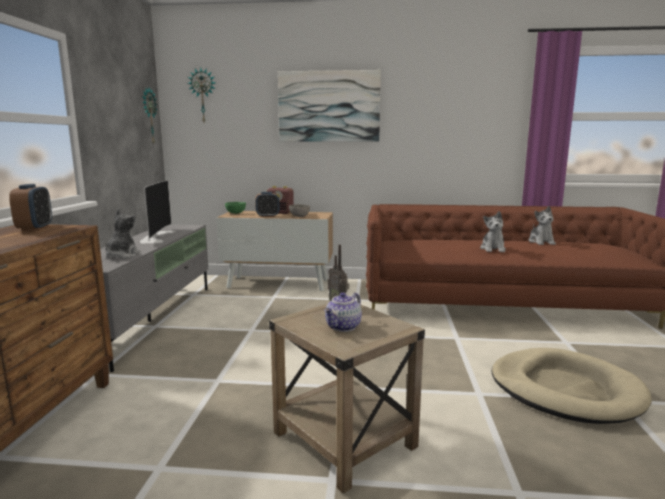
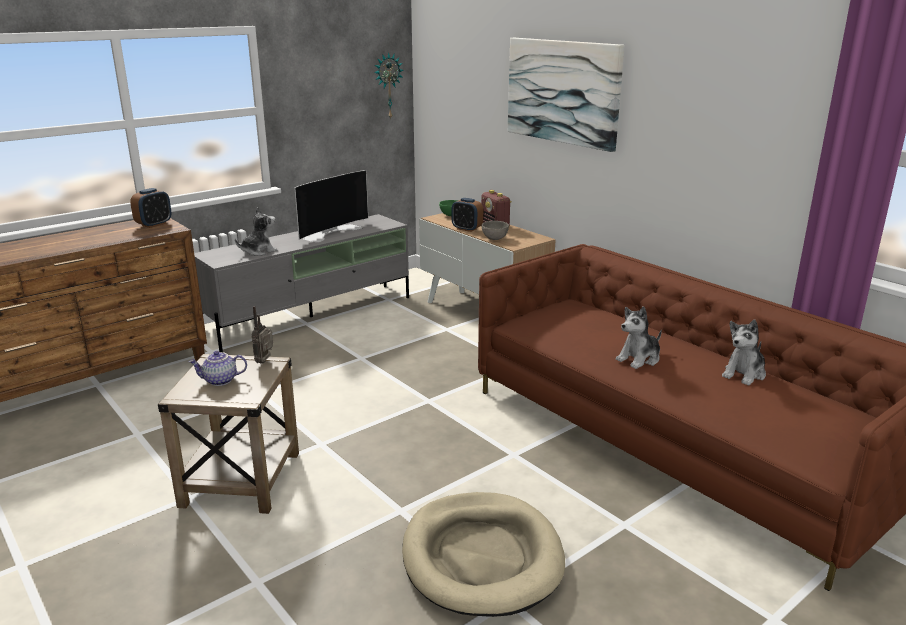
camera: 45 degrees right, 10 degrees up
wall clock [188,68,215,122] -> none

